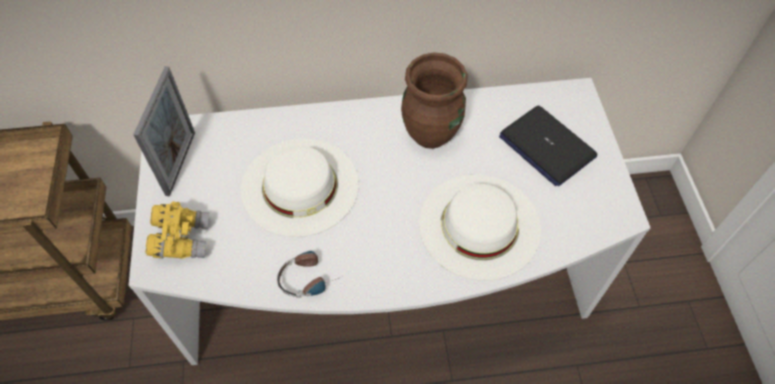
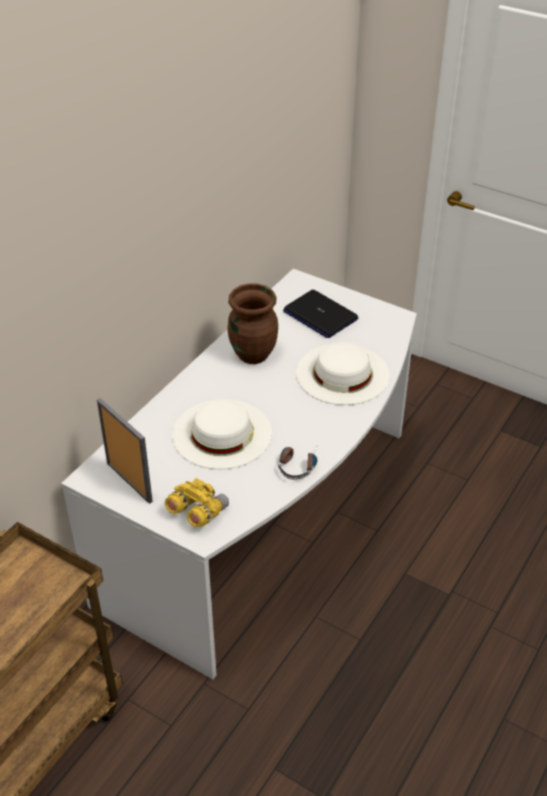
camera: 50 degrees left, 15 degrees down
laptop [499,106,597,186] -> laptop turned 45 degrees clockwise [283,290,358,338]

